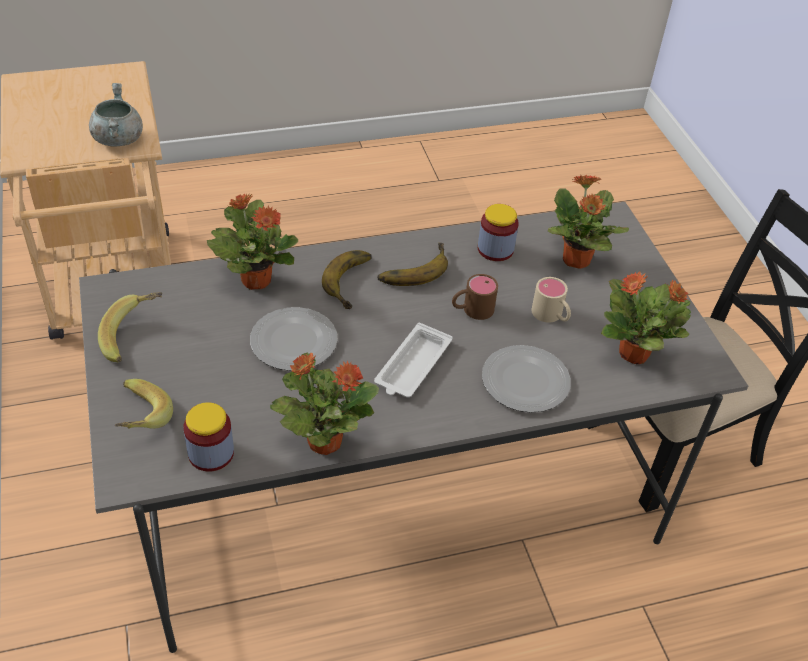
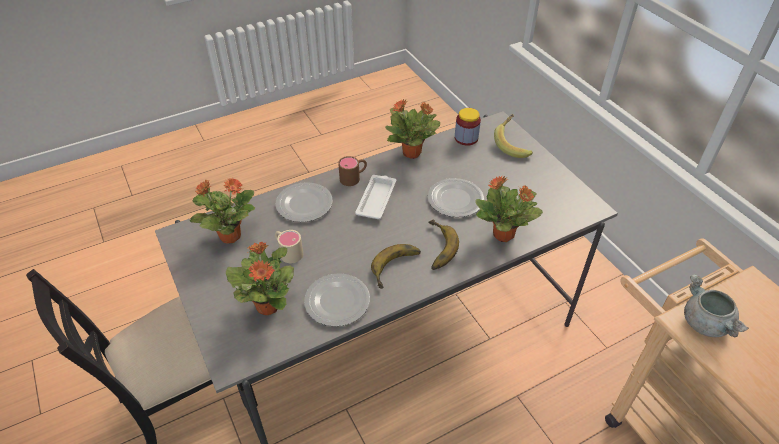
camera: 170 degrees right, 0 degrees up
banana [98,292,162,362] -> none
brown mug [452,274,498,320] -> brown mug moved to [338,156,367,186]
jar [478,204,519,261] -> plate [304,273,370,327]

